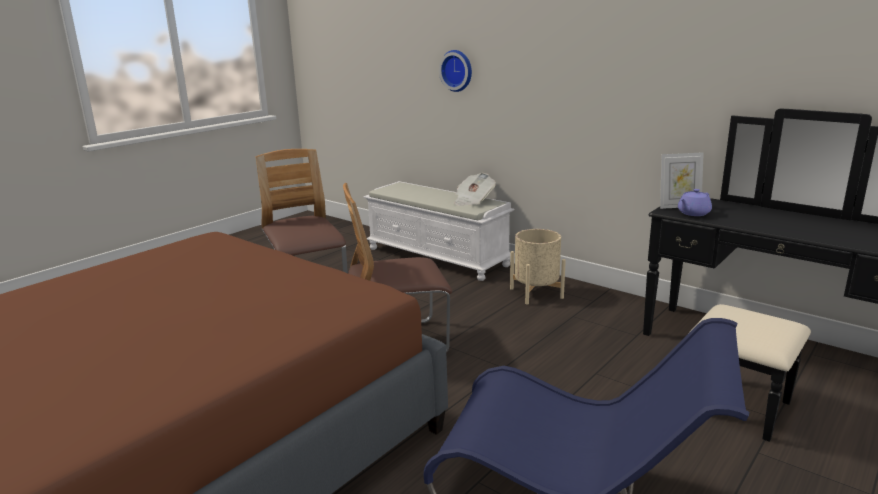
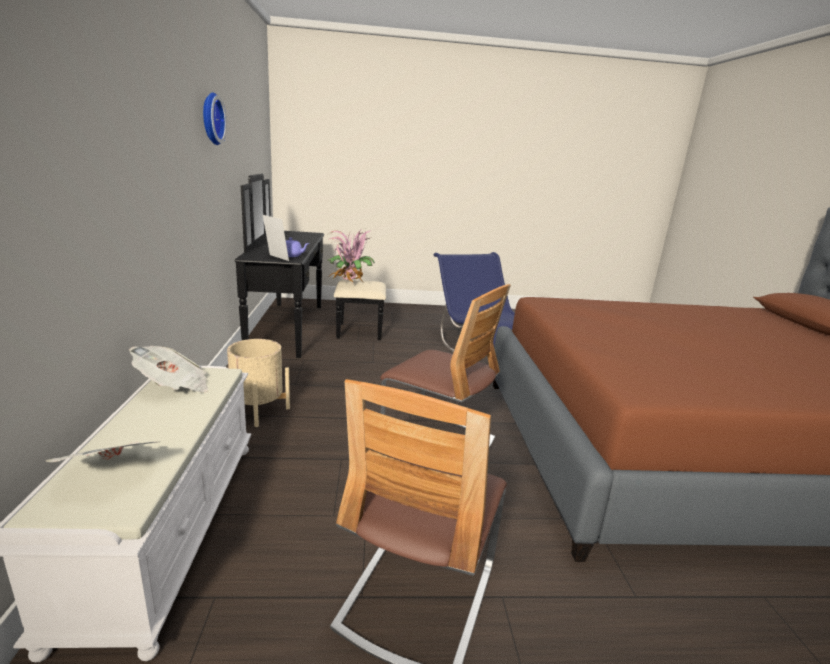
camera: 135 degrees left, 0 degrees up
wall clock [439,50,472,92] -> wall clock moved to [203,92,227,145]
none -> newspaper [45,442,157,462]
none -> potted plant [328,228,375,283]

